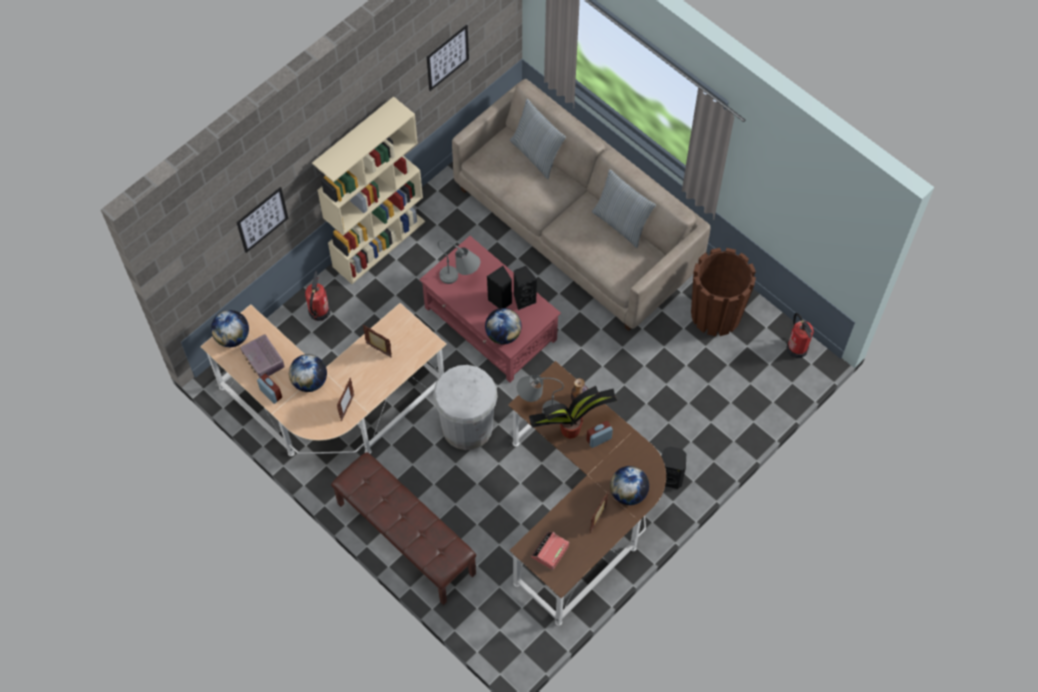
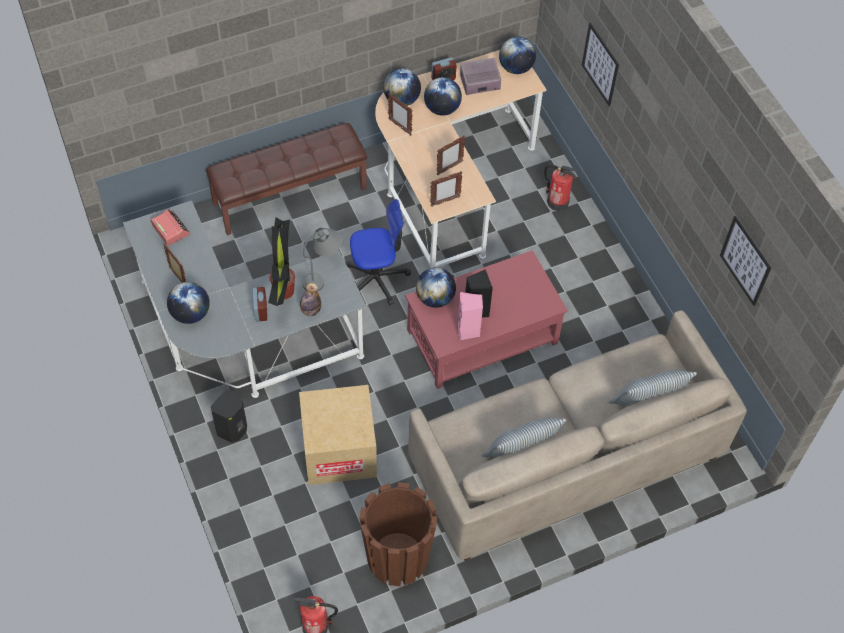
camera: 110 degrees right, 5 degrees down
beige bookcase [312,96,425,284] -> none
white trash can [433,365,498,450] -> office chair [346,199,411,305]
grey table lamp [438,240,480,284] -> none
brown desk [508,361,666,626] -> grey desk [123,201,367,398]
black speaker [514,266,537,310] -> pink speaker [458,292,483,340]
none -> cardboard box [299,385,377,485]
none -> globe [383,68,421,106]
none -> picture frame [430,171,463,206]

